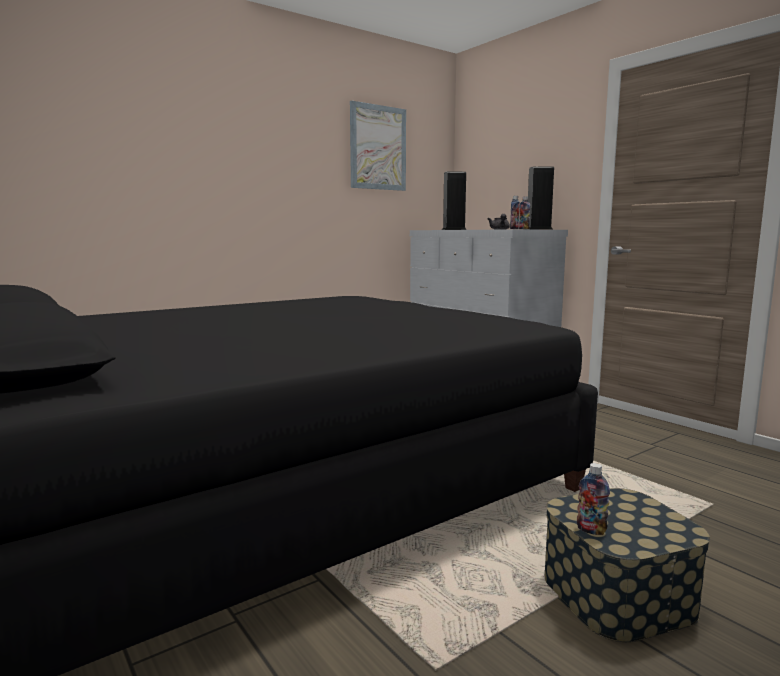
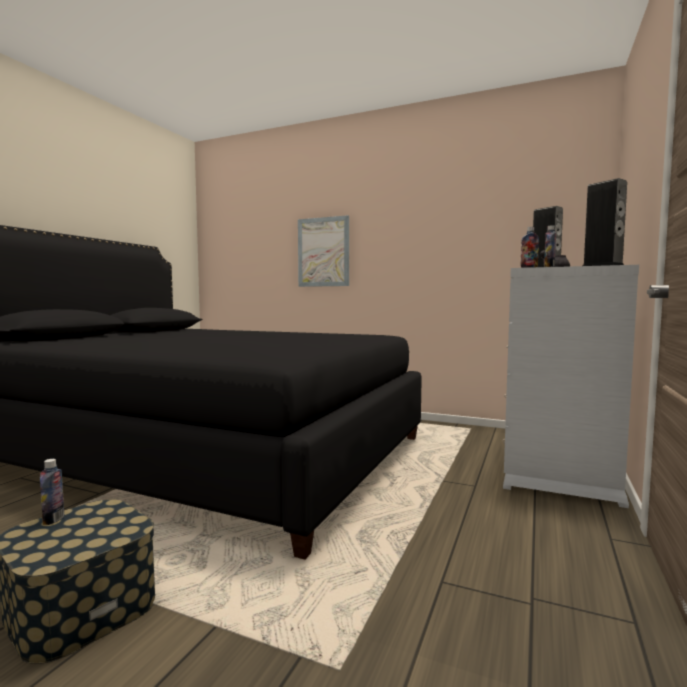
camera: 60 degrees right, 5 degrees down
picture [350,101,406,191] -> picture moved to [298,215,349,287]

